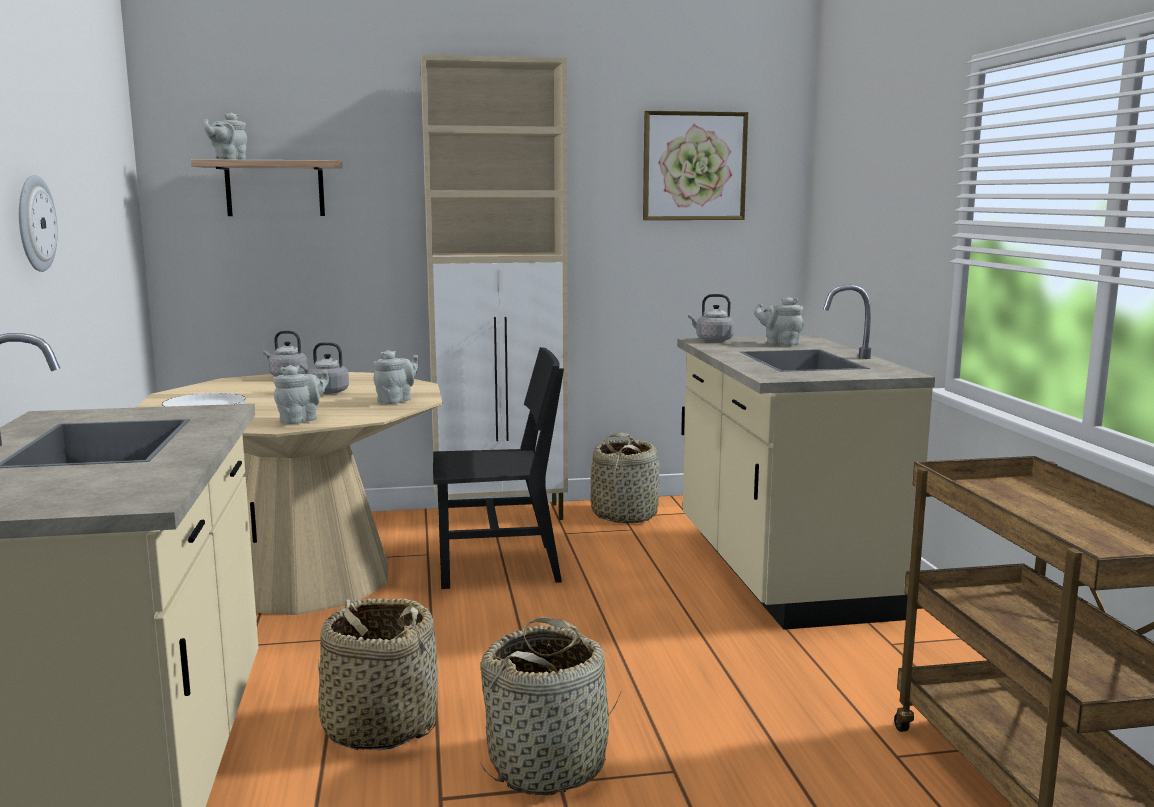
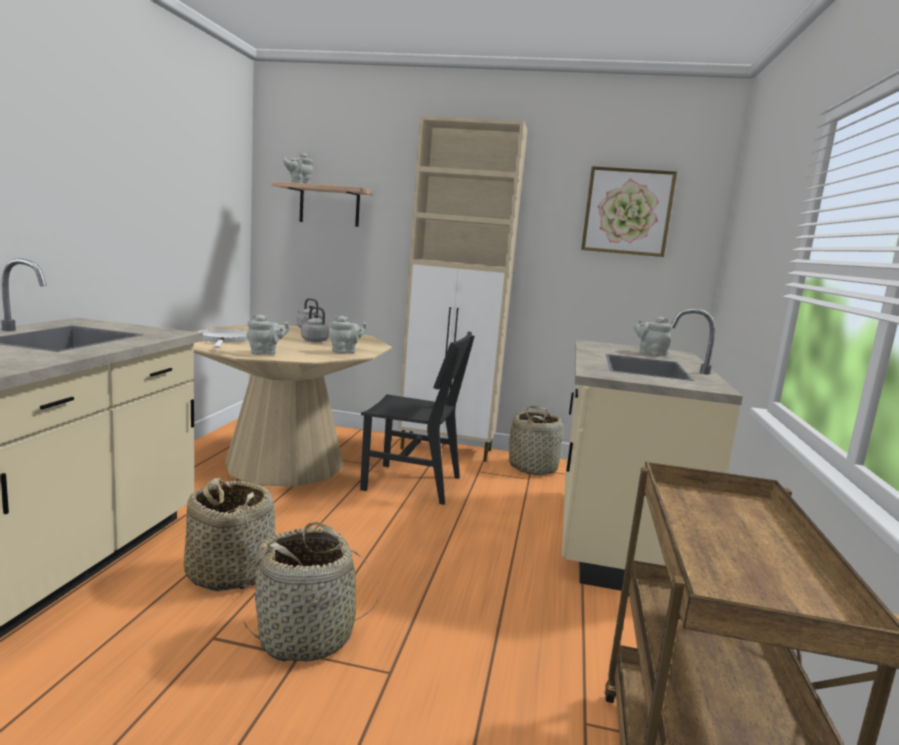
camera: 20 degrees right, 0 degrees up
wall clock [19,175,58,272] -> none
grey kettle [688,294,734,342] -> none

